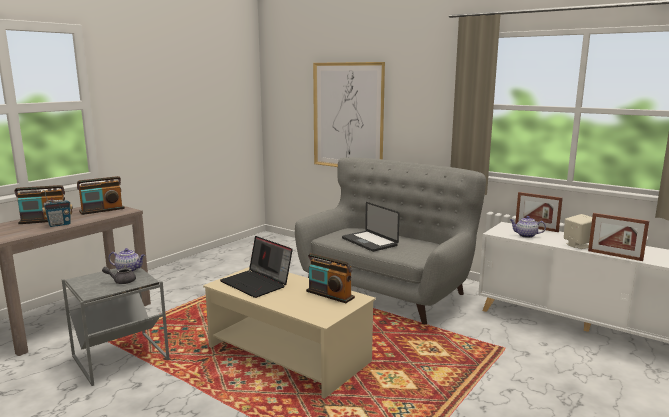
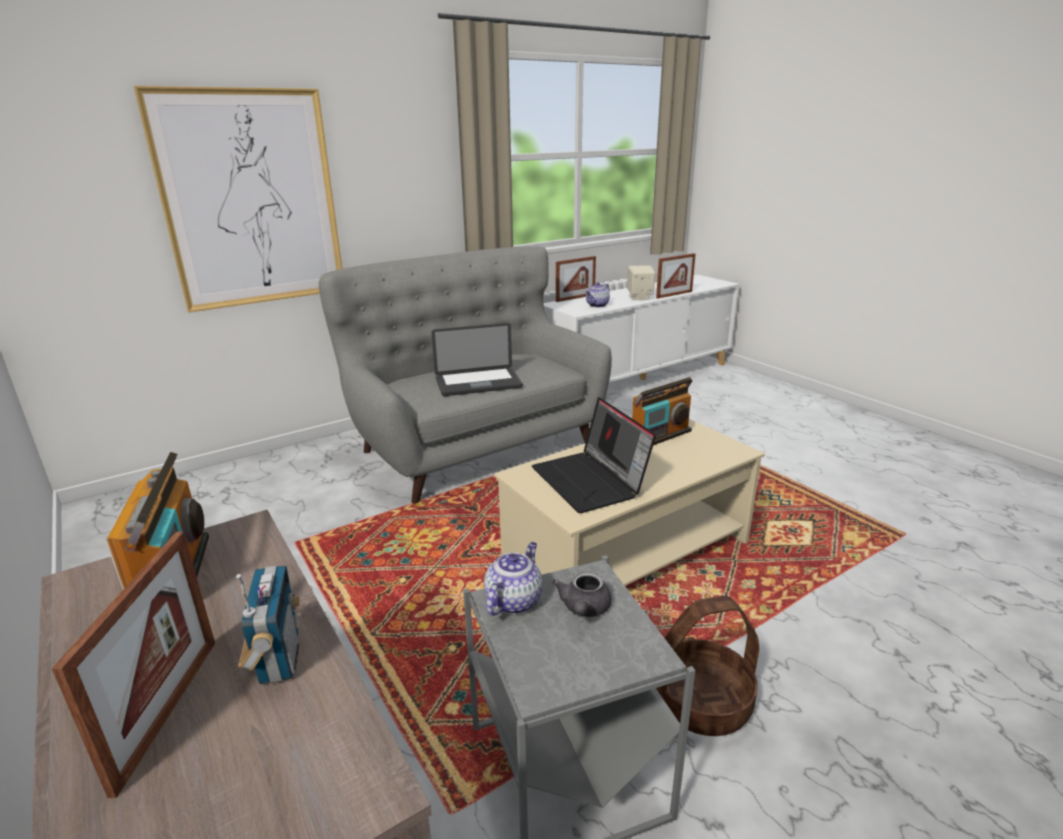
camera: 70 degrees left, 10 degrees up
radio [14,185,65,224] -> picture frame [52,532,215,798]
laptop [220,236,293,298] -> laptop turned 90 degrees clockwise [532,397,656,513]
none -> basket [656,595,759,736]

